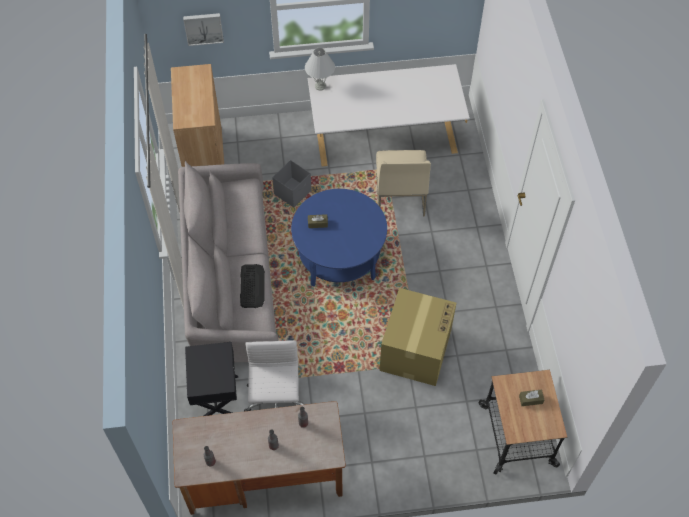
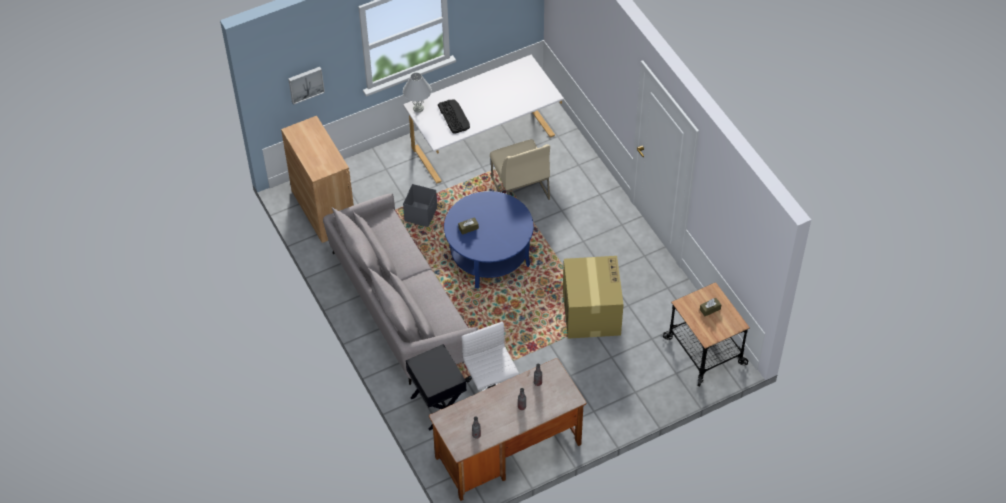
camera: 20 degrees left, 5 degrees down
keyboard [240,264,265,308] -> keyboard moved to [438,99,470,134]

